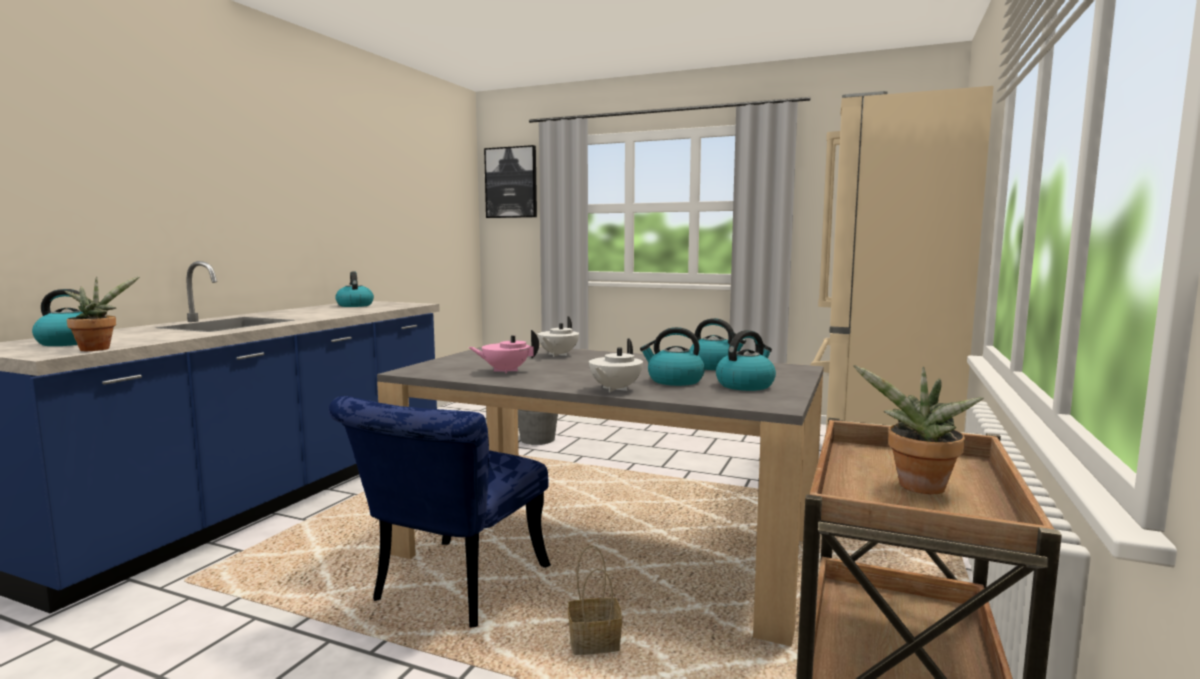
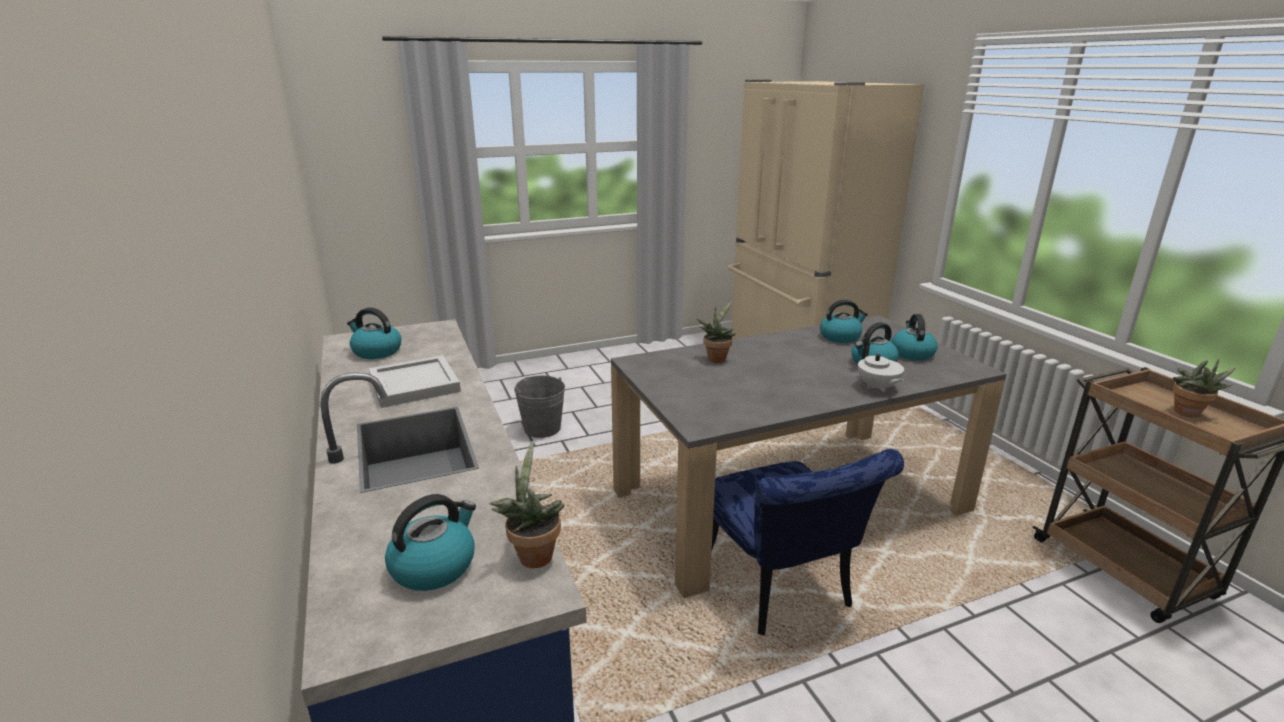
camera: 45 degrees left, 15 degrees up
pink teapot [468,330,539,373] -> none
picture [484,145,537,218] -> none
white teapot [538,316,579,357] -> potted plant [697,301,736,363]
basket [568,545,622,655] -> none
none -> white tray [369,355,461,408]

